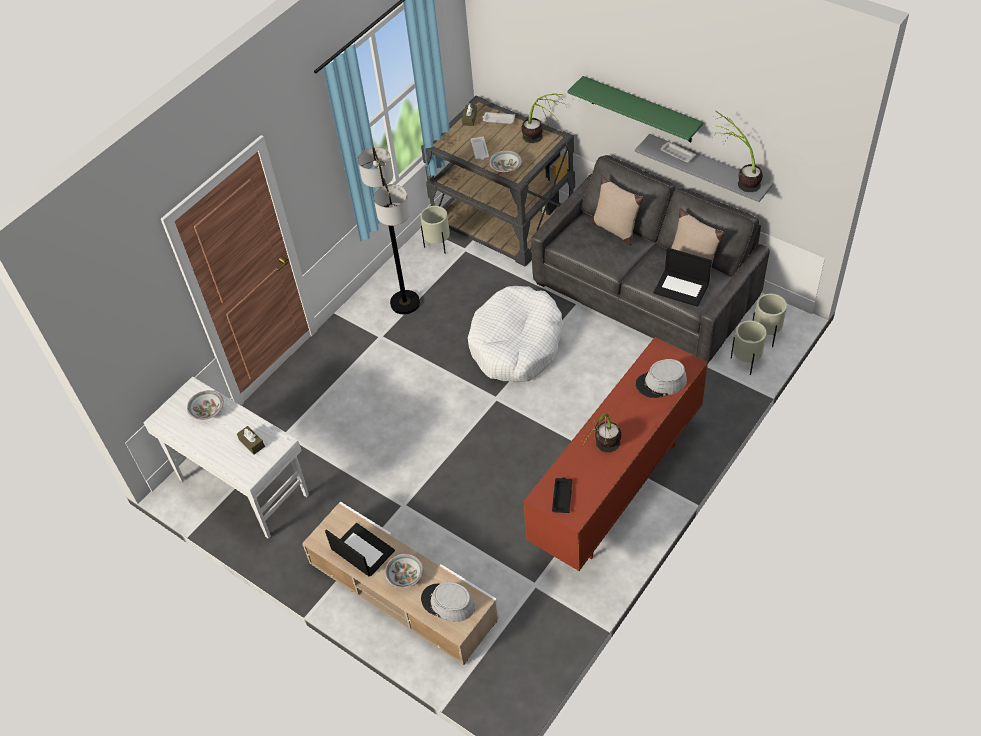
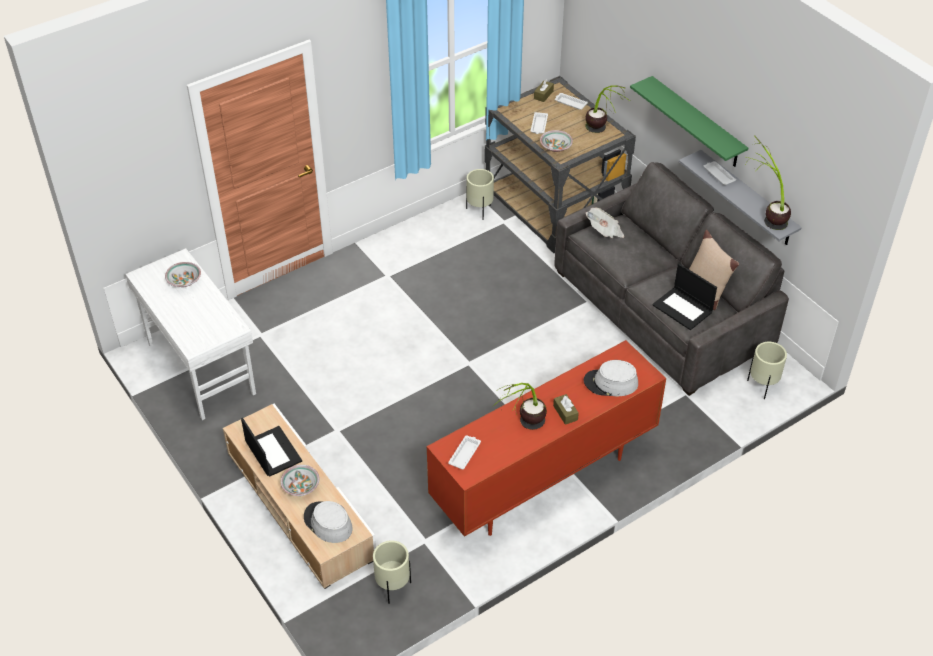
camera: 15 degrees right, 5 degrees down
brown tissue box [237,426,265,454] -> brown tissue box moved to [553,394,579,425]
floor lamp [358,147,420,314] -> none
white dog bed [468,286,564,382] -> none
black tray [552,477,572,513] -> white tray [448,435,481,470]
beige pillow [591,175,643,245] -> none
beige planter [731,320,766,375] -> beige planter moved to [373,540,411,604]
none -> newspaper [586,208,625,238]

